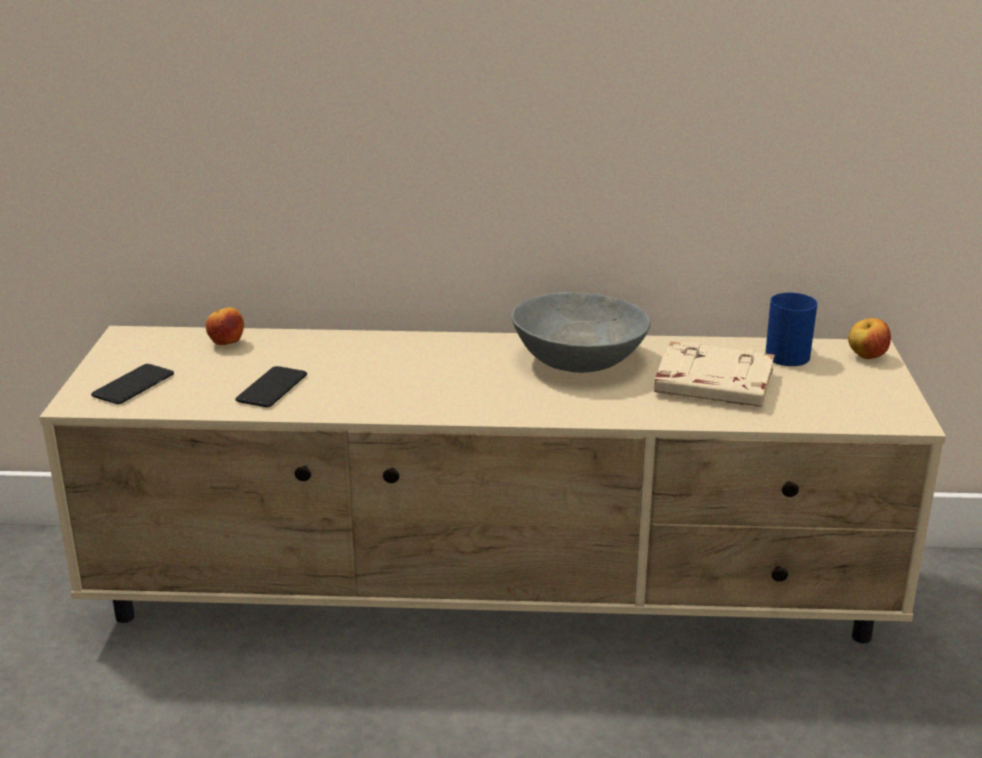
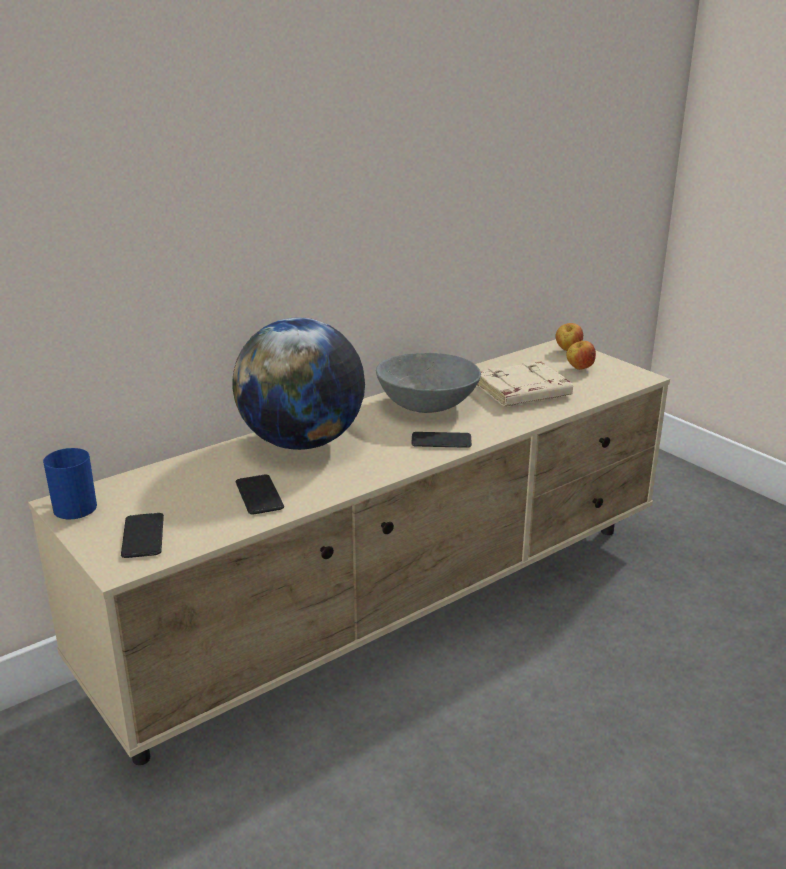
camera: 40 degrees left, 0 degrees up
apple [206,307,244,345] -> apple moved to [566,341,596,370]
blue mug [765,293,817,366] -> blue mug moved to [43,448,97,520]
none -> globe [232,317,365,450]
none -> phone [411,432,472,448]

